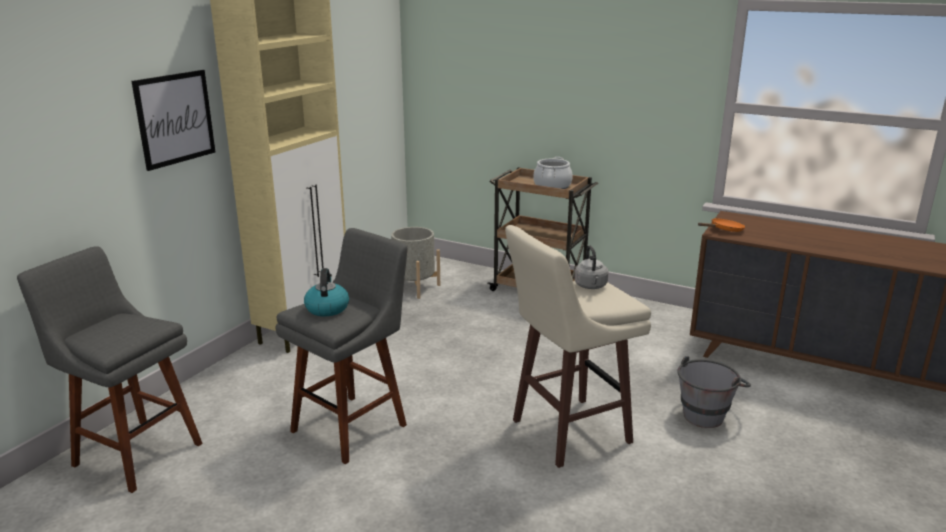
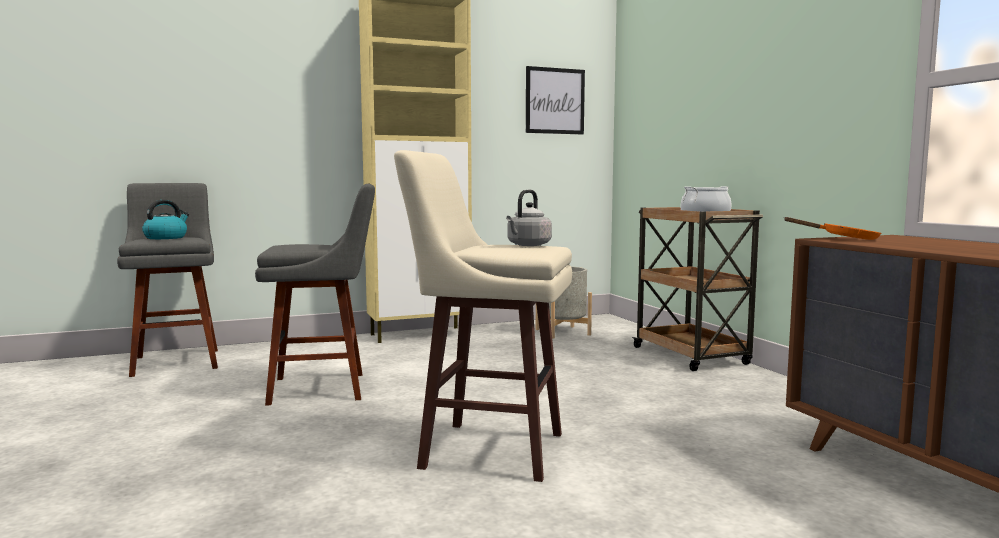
camera: 40 degrees right, 15 degrees down
picture [132,70,215,171] -> picture moved to [526,66,585,135]
kettle [304,268,349,316] -> kettle moved to [142,200,189,239]
grey bucket [677,356,751,428] -> none

